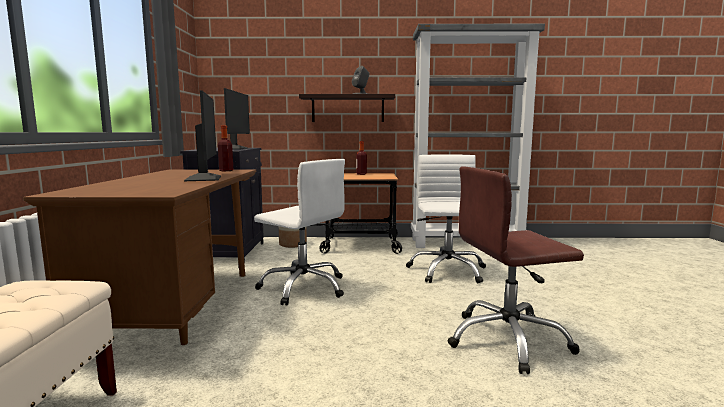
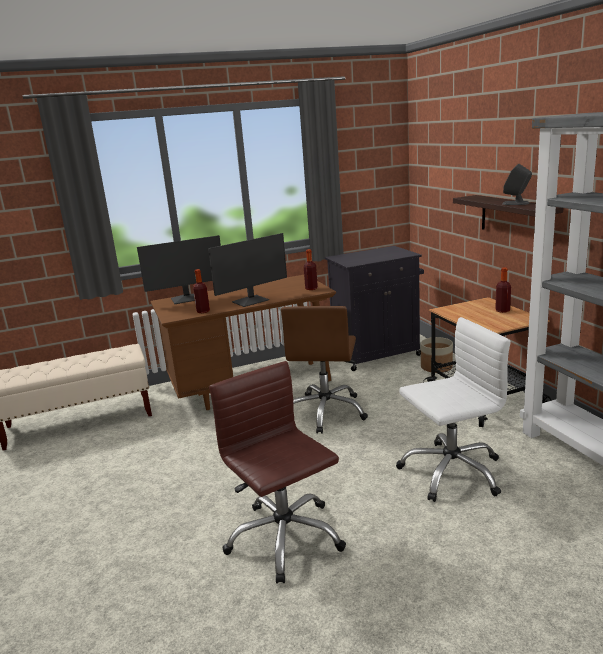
camera: 70 degrees right, 10 degrees up
monitor [224,88,250,149] -> monitor moved to [137,235,221,304]
white office chair [254,159,345,306] -> brown office chair [281,306,368,434]
none -> bottle [193,269,210,313]

